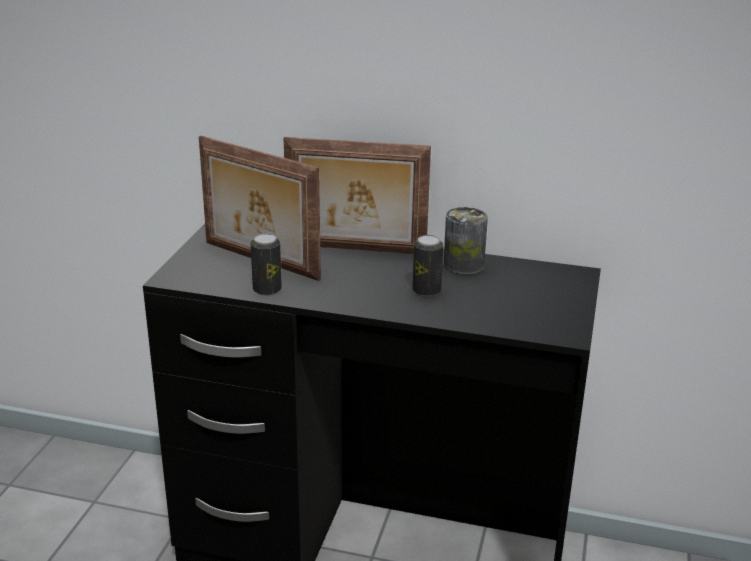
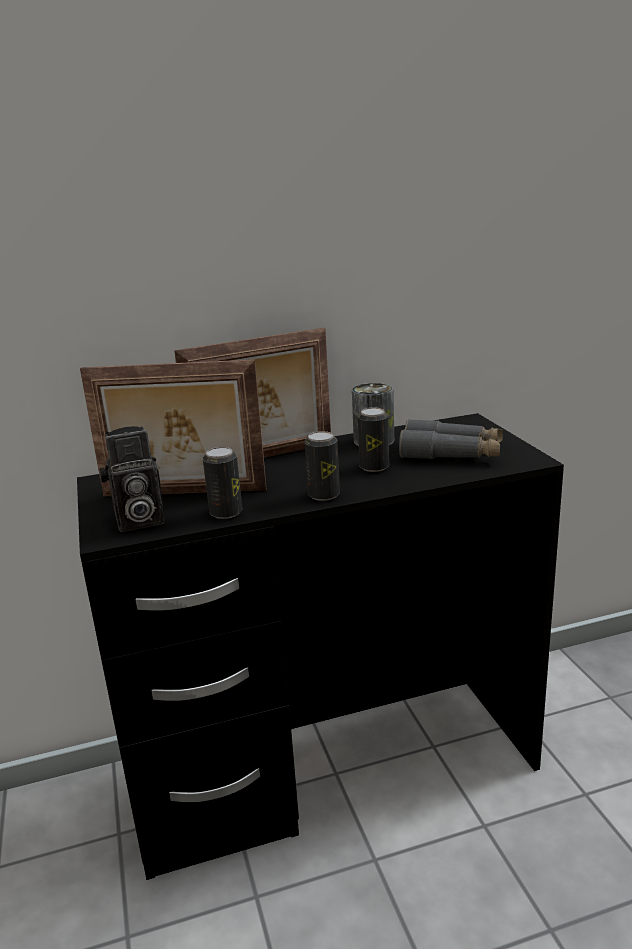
camera: 30 degrees left, 5 degrees down
none -> camera [99,426,164,532]
none -> can [305,431,340,501]
none -> grey binoculars [399,419,503,459]

